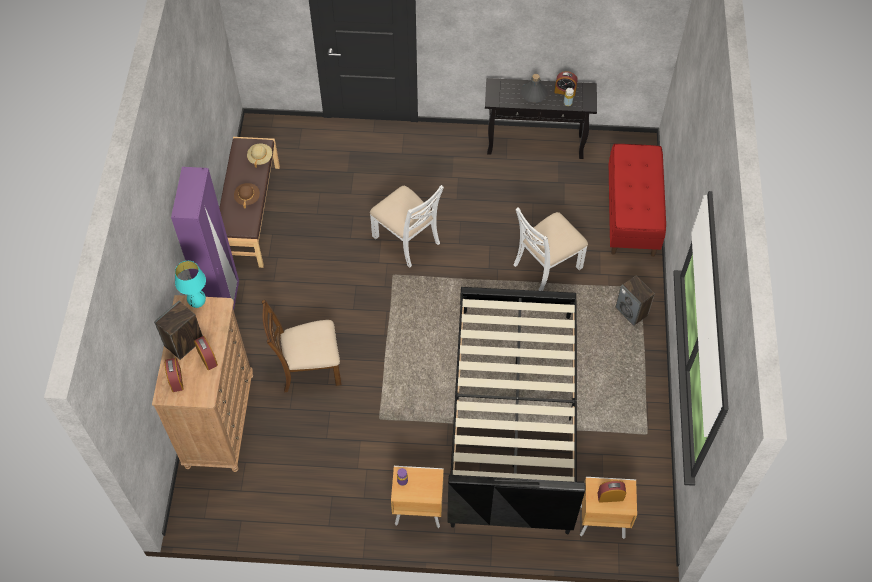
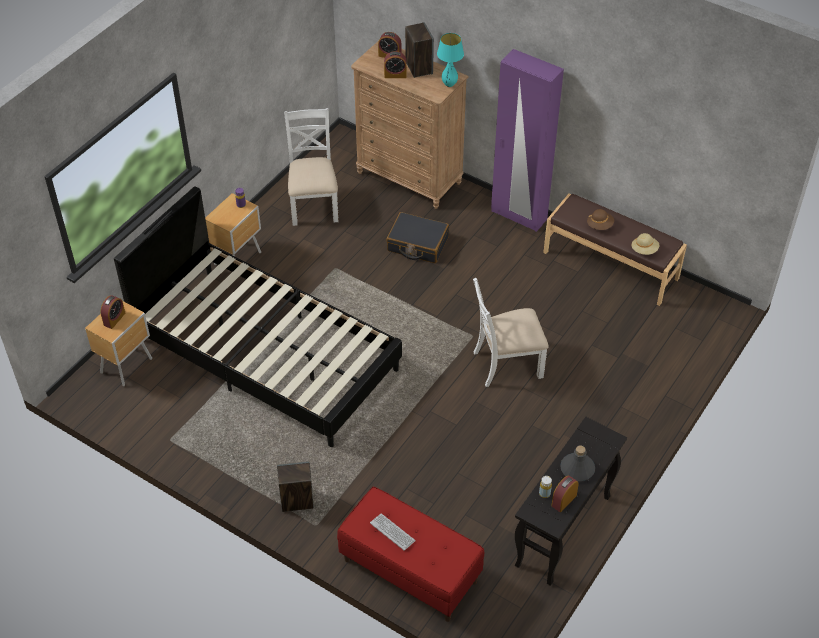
camera: 120 degrees right, 10 degrees down
brown chair [262,300,342,392] -> black suitcase [386,212,449,263]
white chair [513,207,588,291] -> white chair moved to [284,108,339,226]
none -> keyboard [370,513,416,551]

